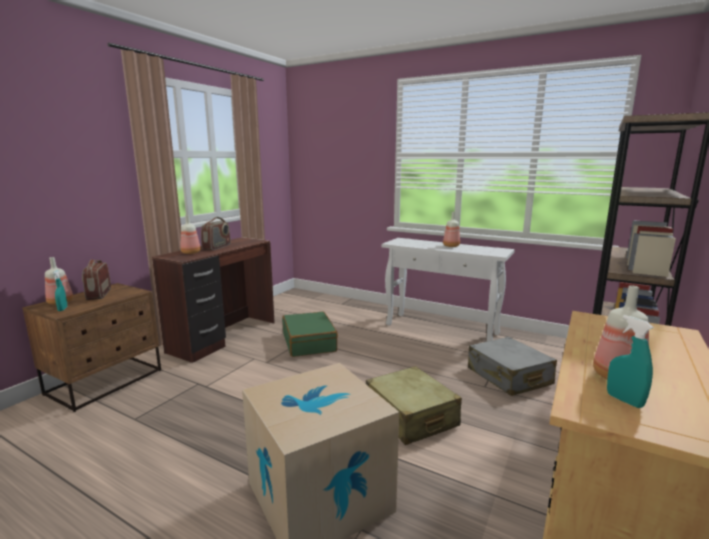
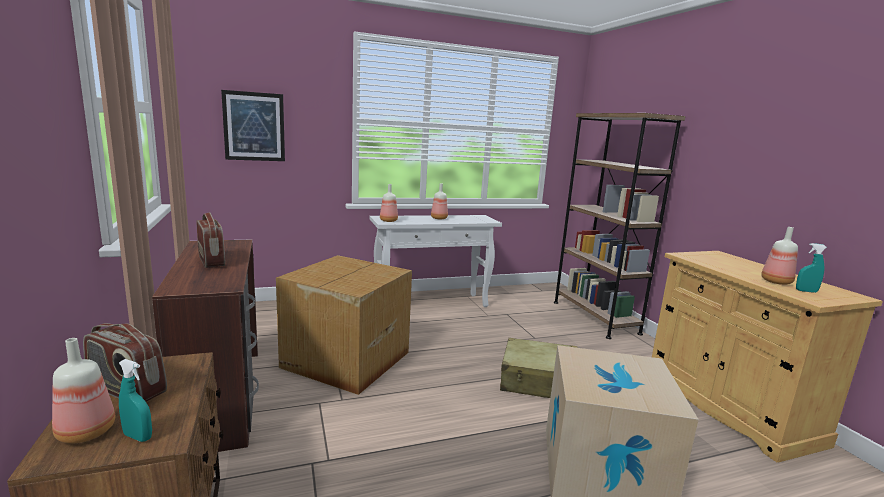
camera: 50 degrees left, 0 degrees up
bottle [180,215,201,254] -> bottle moved to [380,184,398,222]
green suitcase [282,311,338,357] -> cardboard box [276,255,412,395]
grey suitcase [468,337,557,396] -> none
none -> picture [221,90,285,161]

